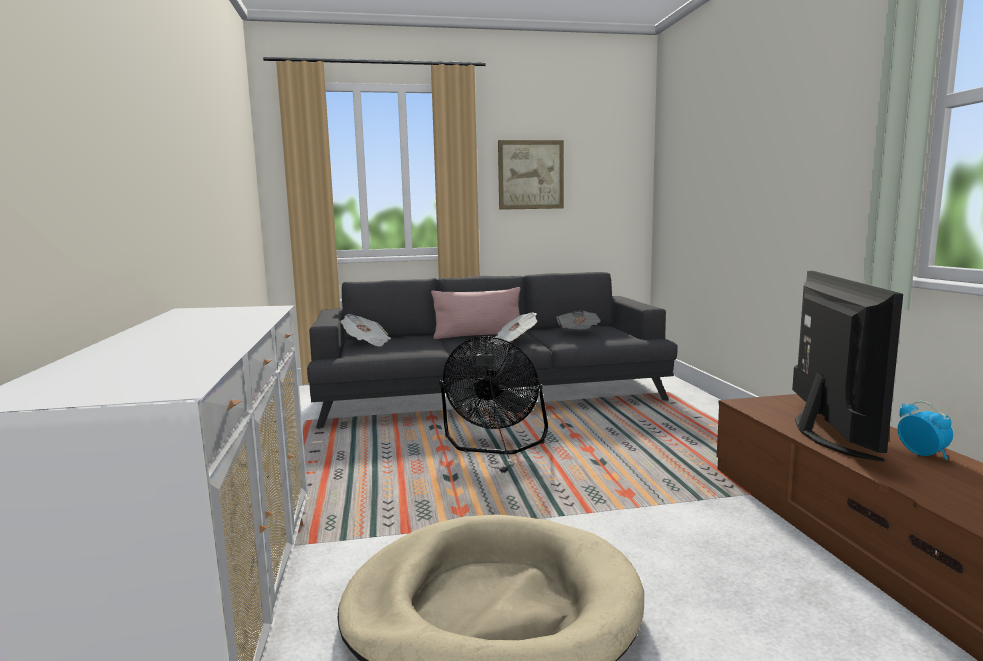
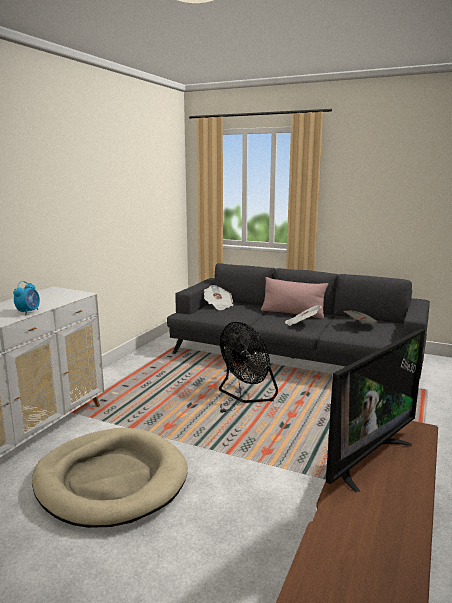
camera: 35 degrees right, 5 degrees up
picture [498,140,564,210] -> none
alarm clock [897,401,953,460] -> alarm clock moved to [13,281,40,315]

